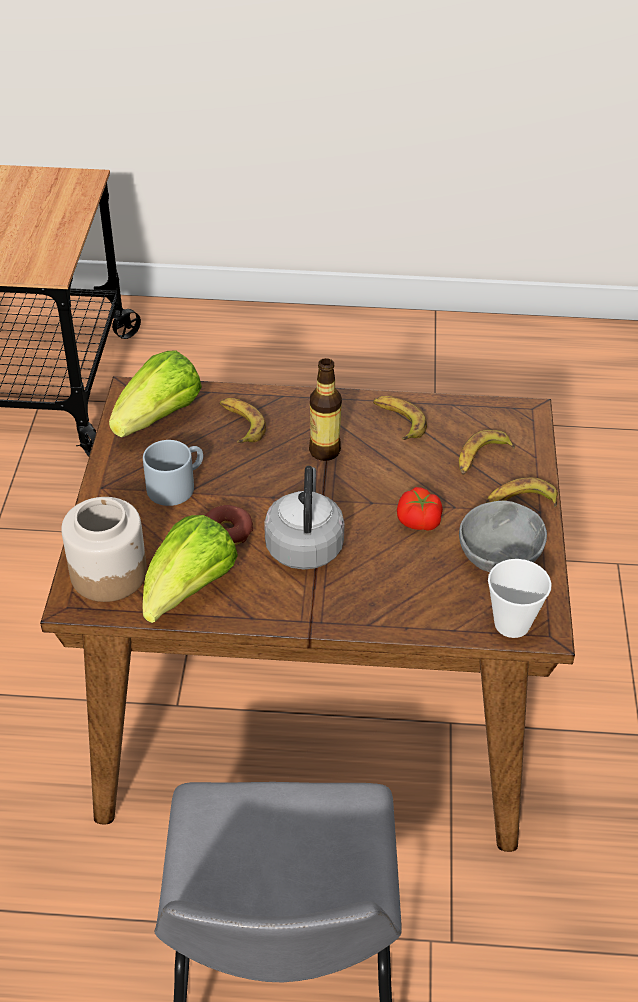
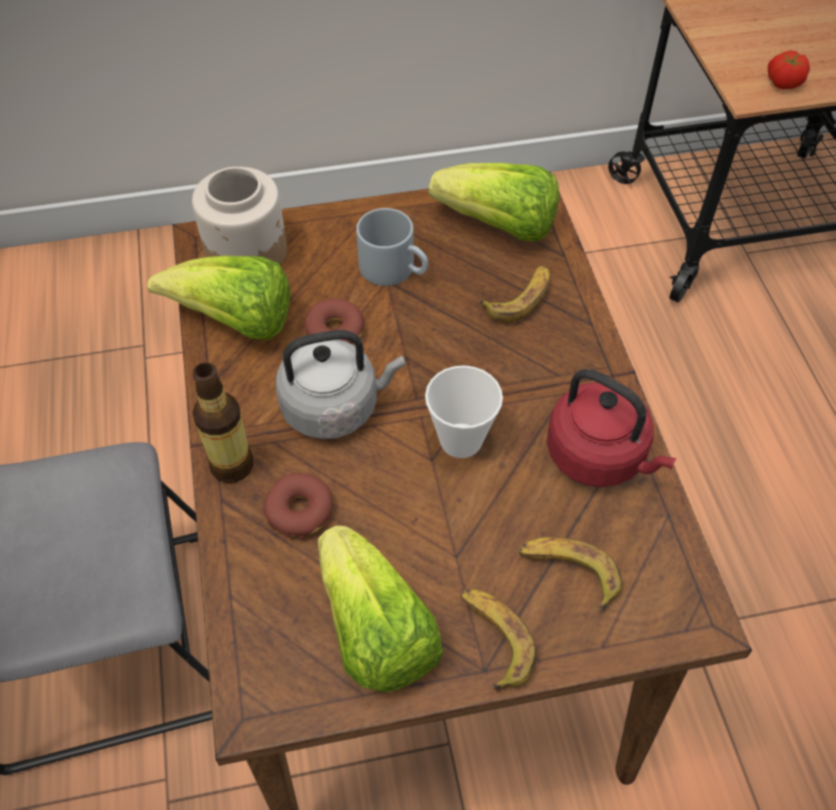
camera: 75 degrees right, 10 degrees up
bottle [309,358,342,461] -> bottle moved to [192,362,253,483]
banana [373,396,427,440] -> red kettle [547,369,676,487]
tomato [397,487,443,531] -> tomato moved to [768,51,810,89]
grey bowl [459,501,547,572] -> lettuce [318,525,443,692]
cup [488,559,552,638] -> cup moved to [425,365,503,458]
none -> donut [264,473,333,540]

